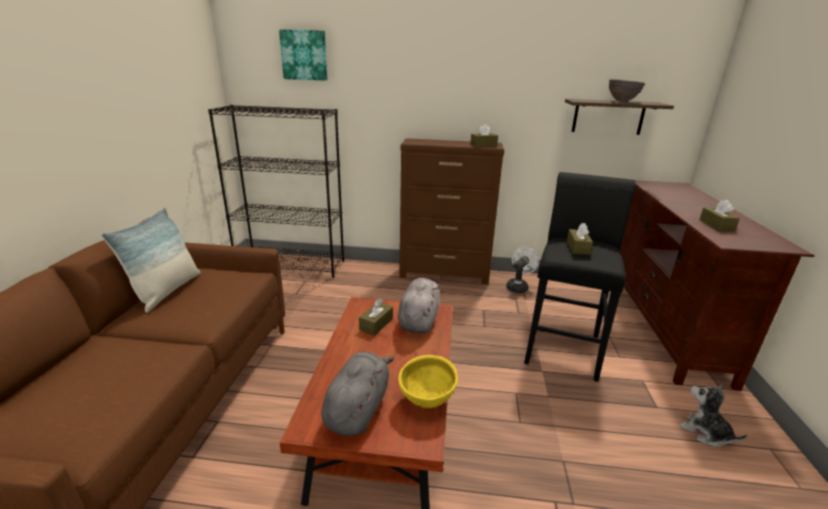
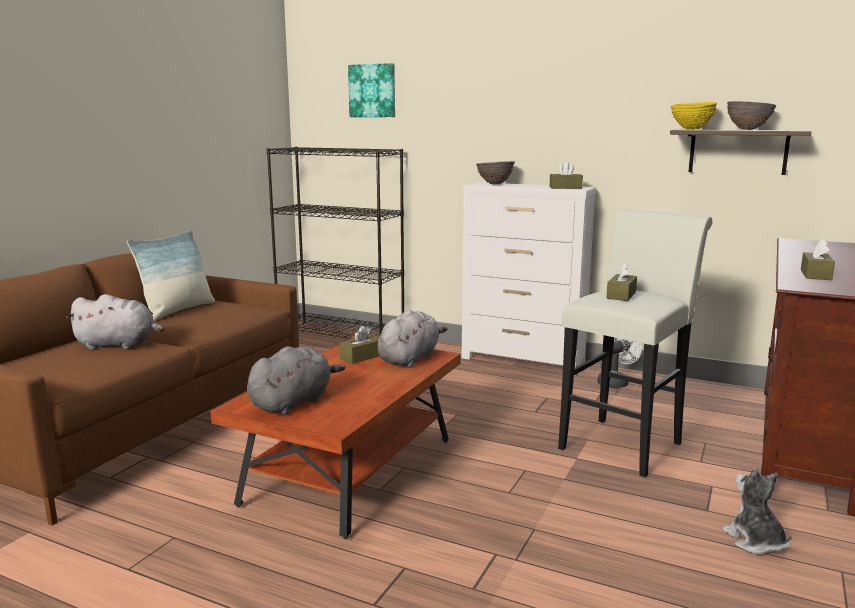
camera: 20 degrees right, 10 degrees down
yellow bowl [398,355,458,408] -> yellow bowl moved to [671,102,717,130]
brown dresser [399,138,504,285] -> white dresser [462,182,596,376]
black stool [524,172,636,382] -> white stool [558,209,712,477]
none -> grey plush toy [66,294,164,350]
none -> brown bowl [476,161,515,184]

